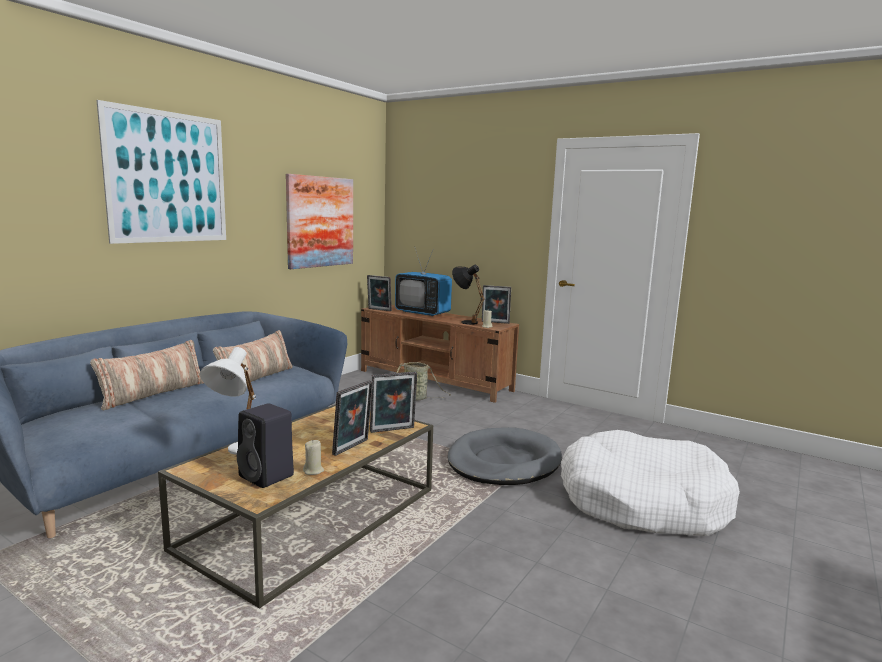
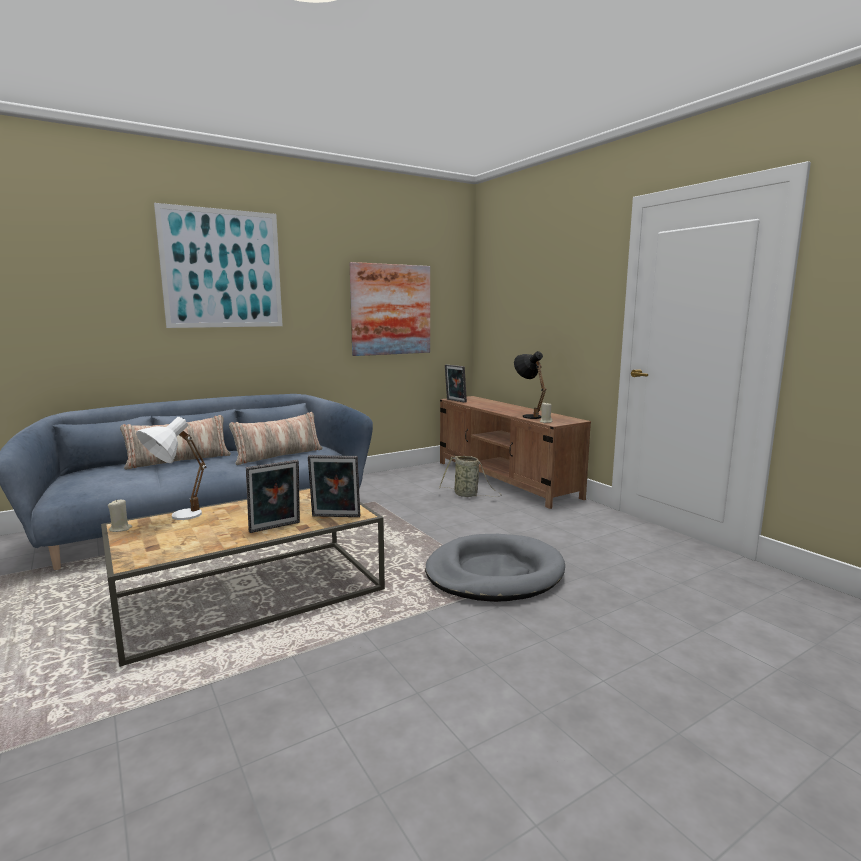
camera: 25 degrees right, 0 degrees up
black speaker [237,403,294,488] -> none
beige candle [303,440,324,475] -> beige candle moved to [108,499,132,532]
television [395,248,452,316] -> none
picture frame [482,285,511,324] -> none
white dog bed [561,430,740,536] -> none

